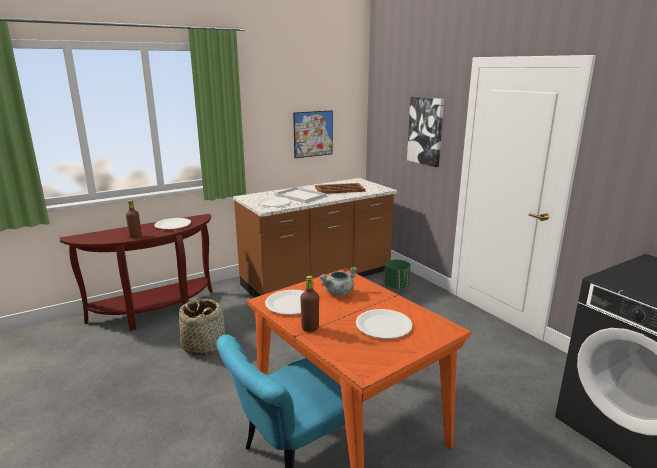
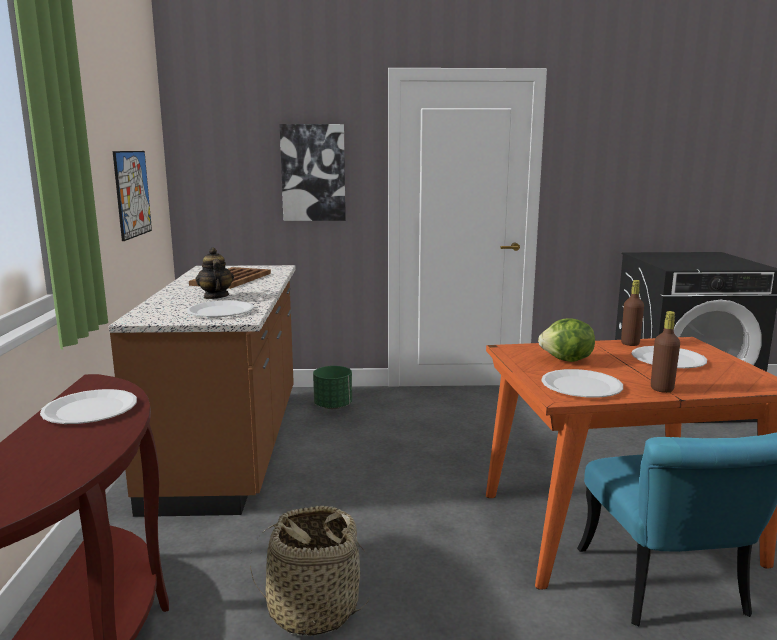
camera: 60 degrees left, 5 degrees down
brown bottle [126,200,141,238] -> brown bottle moved to [621,280,644,346]
white tray [275,187,327,203] -> teapot [196,247,234,299]
grey cooking pot [319,267,357,296] -> lettuce [538,318,595,362]

